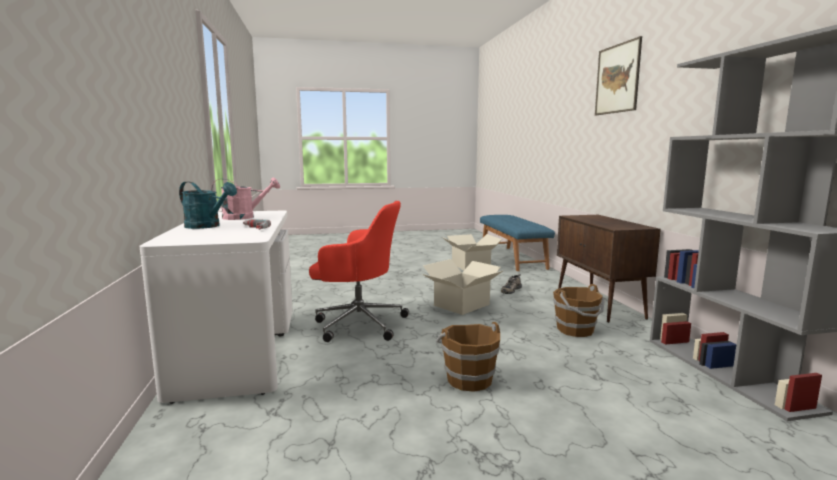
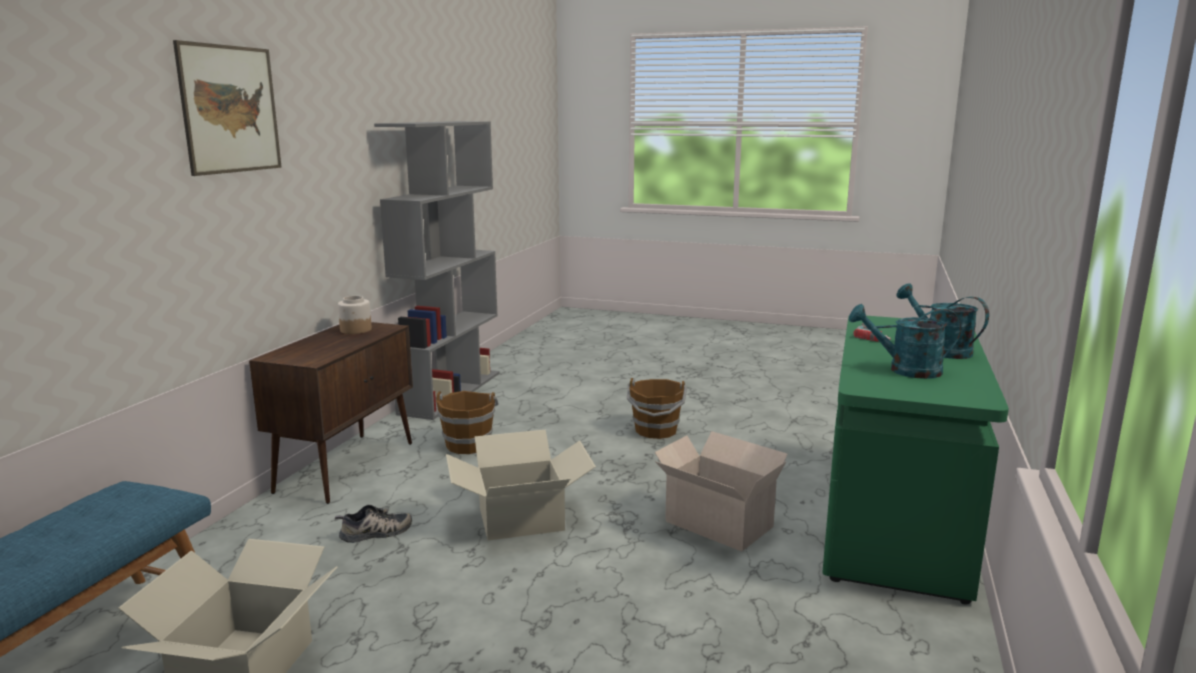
camera: 150 degrees left, 5 degrees up
white desk [140,211,293,404] -> green desk [823,316,1009,605]
pink watering can [211,177,280,220] -> turquoise watering can [849,304,962,379]
red office chair [309,201,409,342] -> cardboard box [655,431,788,551]
none -> jar [338,296,372,334]

